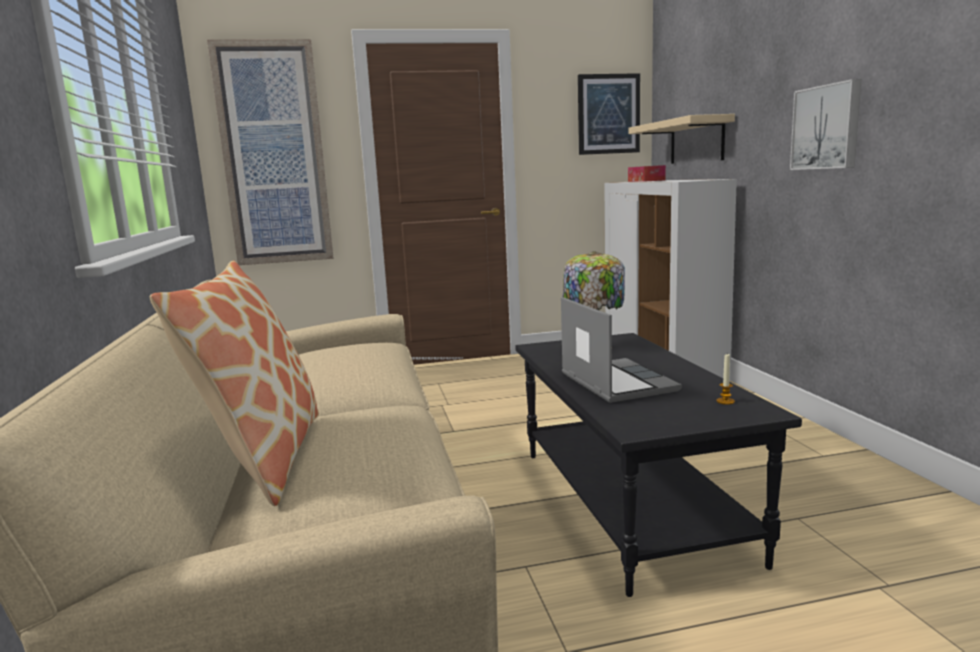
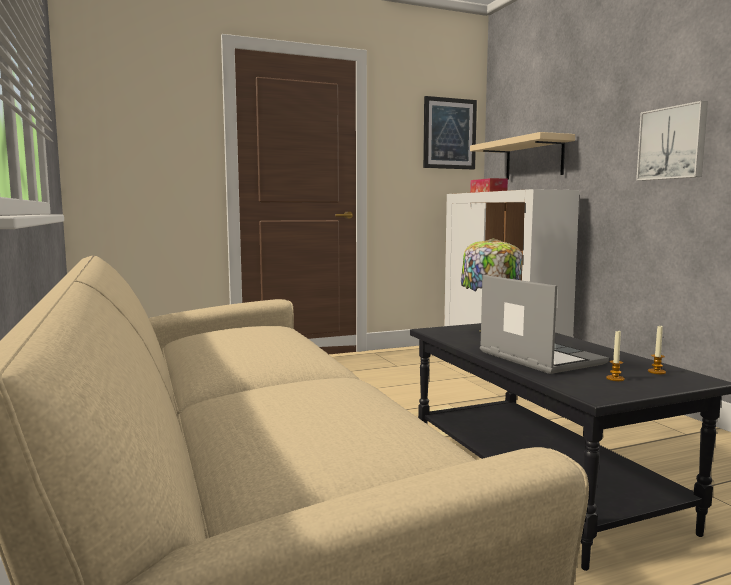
camera: 10 degrees left, 5 degrees down
pillow [150,260,319,506] -> none
picture [207,39,333,265] -> none
none -> candle [606,331,625,381]

